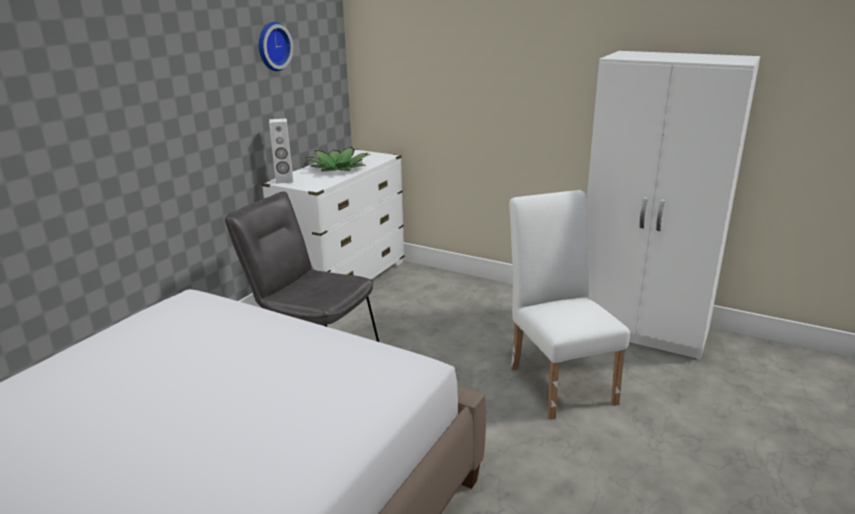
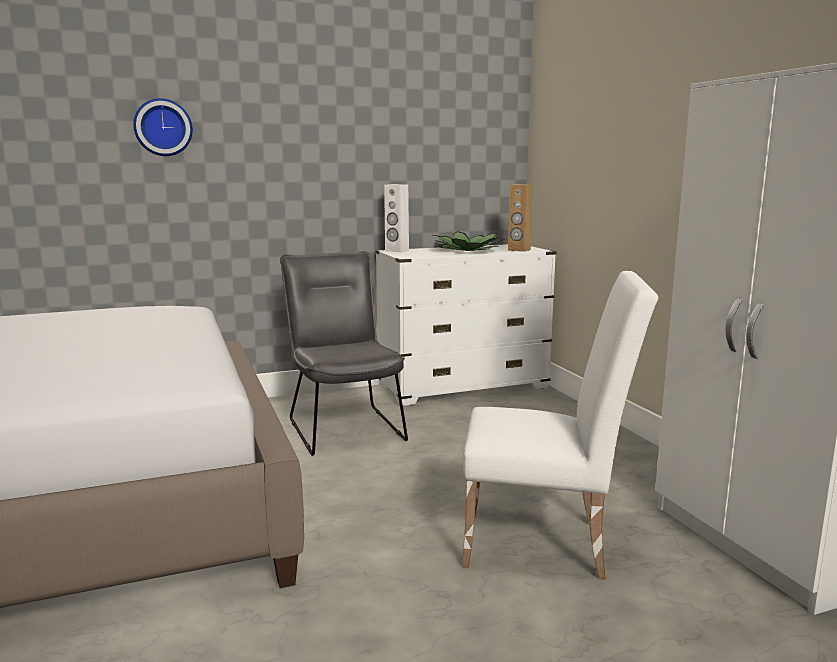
camera: 40 degrees right, 10 degrees down
wall clock [259,22,293,71] -> wall clock moved to [133,98,193,156]
white chair [509,190,630,420] -> white chair turned 75 degrees clockwise [462,271,658,579]
none -> brown speaker [508,184,533,252]

